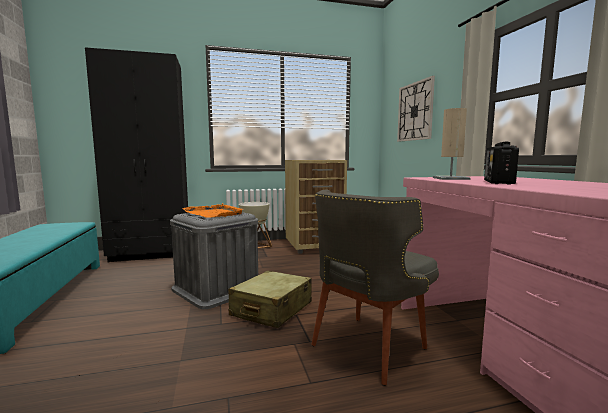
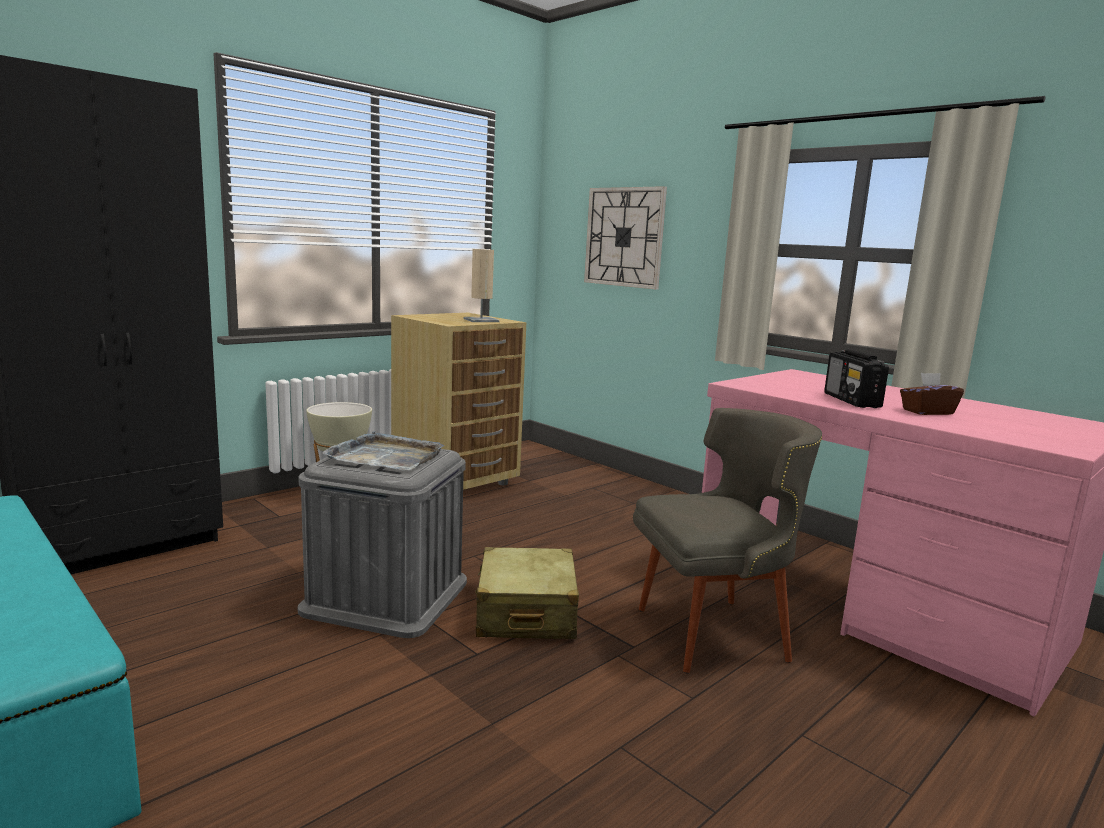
camera: 30 degrees left, 5 degrees up
orange tray [182,203,243,218] -> grey tray [322,431,444,470]
grey chair [311,190,439,386] -> grey chair turned 120 degrees counterclockwise [633,408,822,674]
beige table lamp [433,108,471,180] -> beige table lamp moved to [464,249,499,322]
none -> brown tissue box [900,373,964,415]

